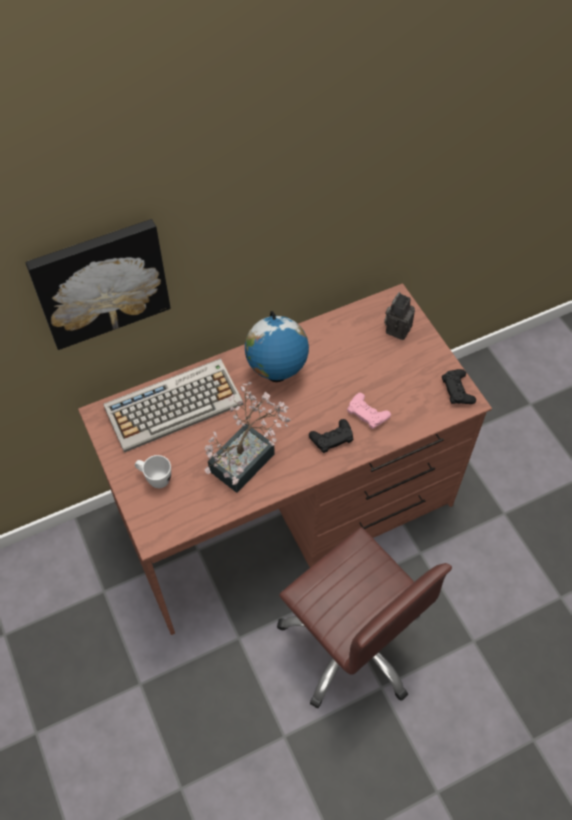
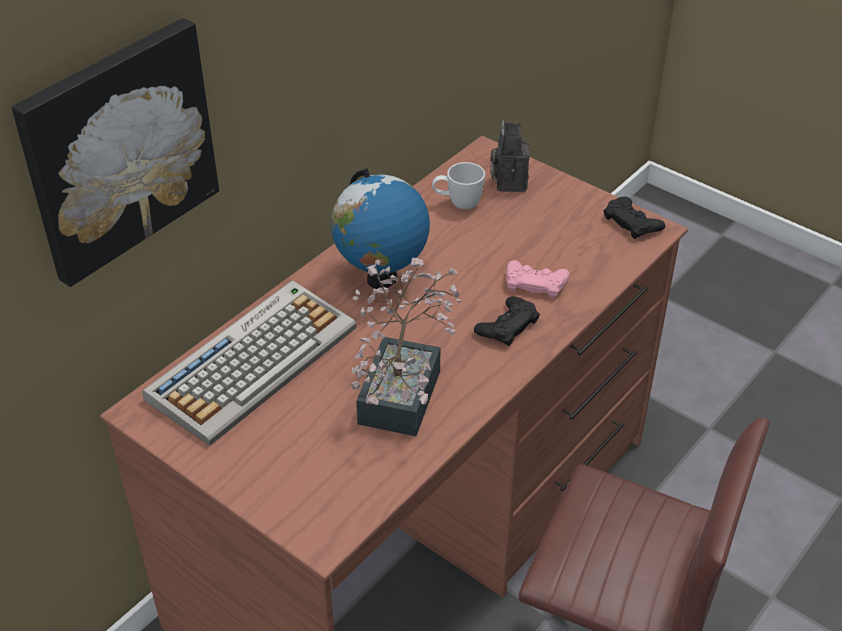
camera: 25 degrees left, 15 degrees down
white mug [135,455,171,488] -> white mug moved to [432,162,485,209]

